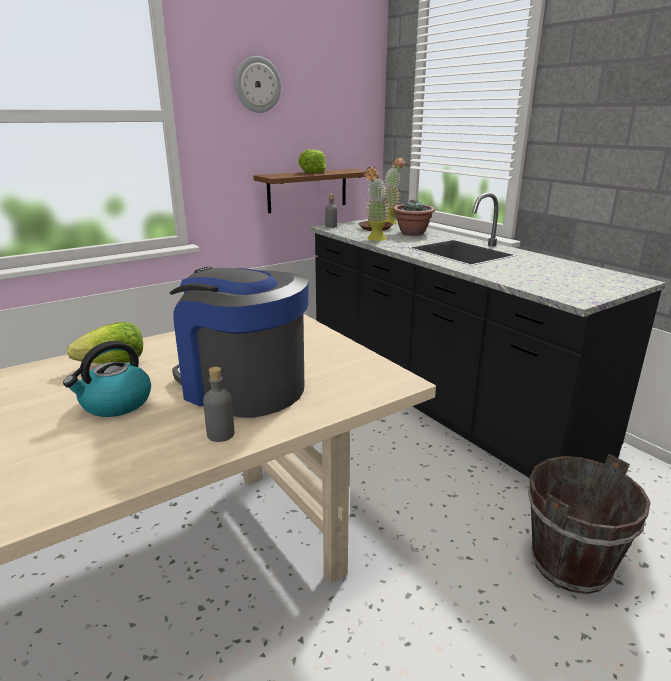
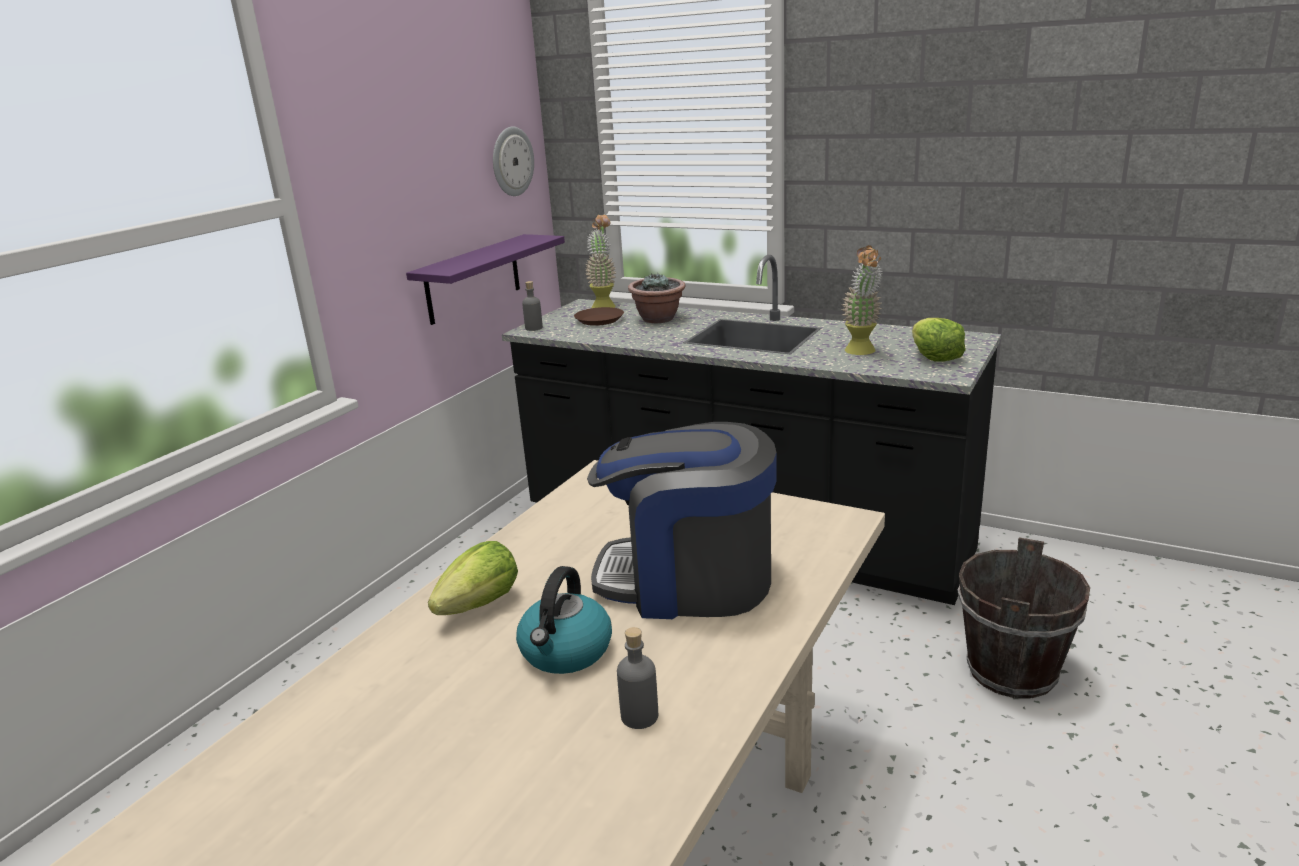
camera: 25 degrees left, 0 degrees up
grey bottle [203,367,234,442] -> grey bottle moved to [617,627,658,729]
wall clock [235,56,281,113] -> wall clock moved to [493,127,534,196]
brown shelf [253,169,368,213] -> purple shelf [406,234,565,325]
lettuce [299,149,326,173] -> lettuce moved to [912,318,966,362]
potted plant [364,167,391,241] -> potted plant moved to [841,245,882,355]

